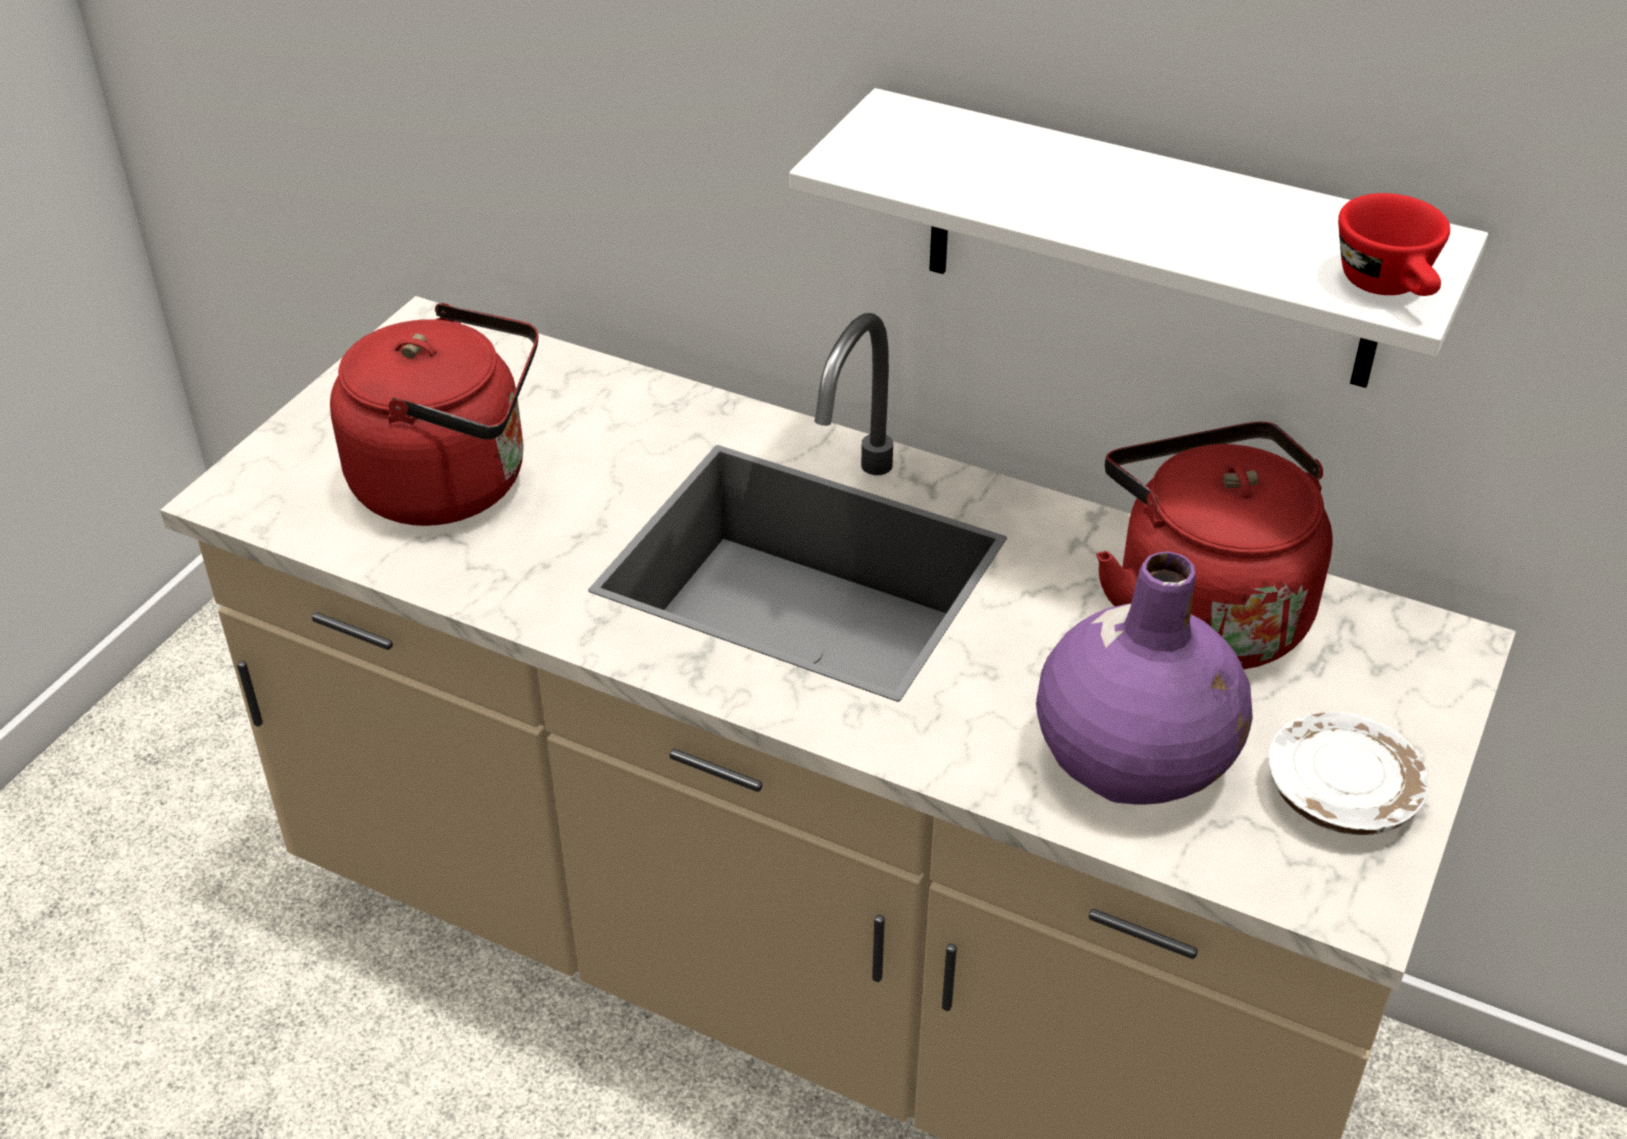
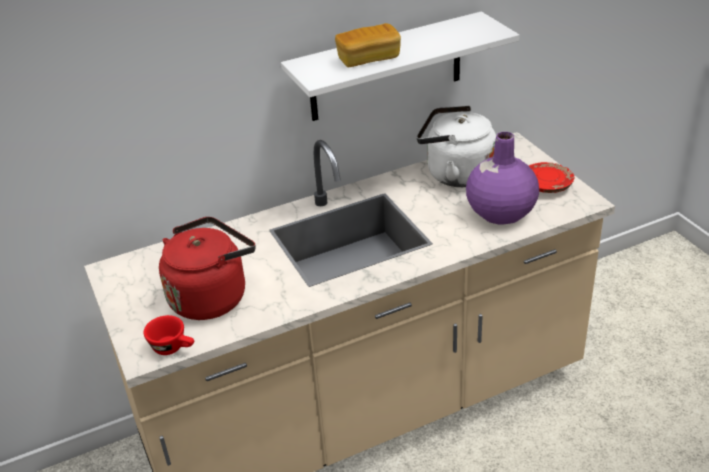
camera: 50 degrees left, 5 degrees down
red kettle [1096,422,1333,669] -> white kettle [417,105,496,187]
white plate [1268,712,1429,835] -> red plate [529,162,574,193]
red cup [1338,193,1450,296] -> red cup moved to [144,315,194,355]
none -> bread [335,23,401,67]

